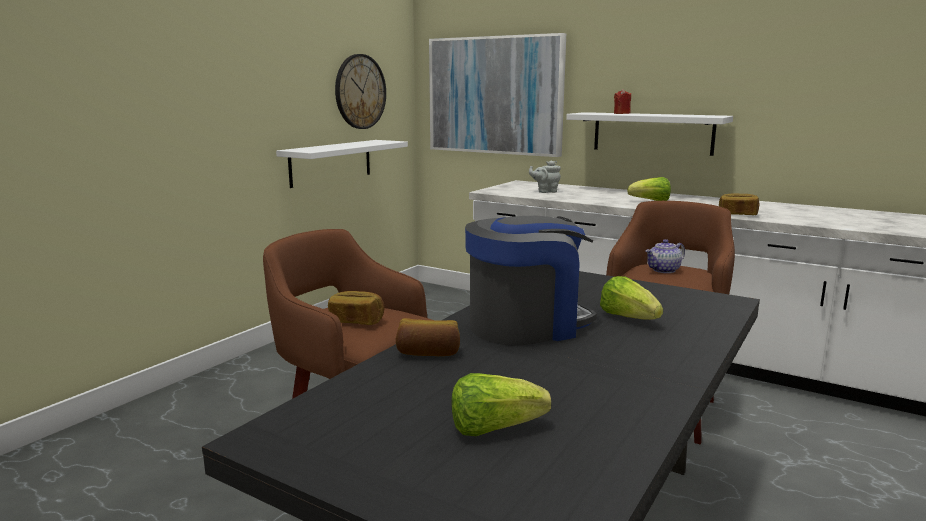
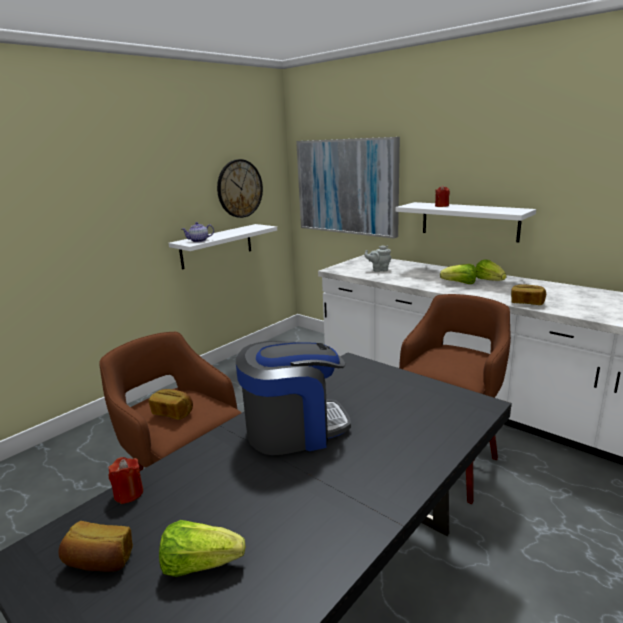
camera: 10 degrees right, 5 degrees up
bread [396,318,460,356] -> bread moved to [58,521,133,572]
lettuce [600,276,663,320] -> lettuce moved to [475,260,507,281]
teapot [645,239,685,273] -> teapot moved to [182,222,214,242]
none -> red candle [108,457,143,504]

